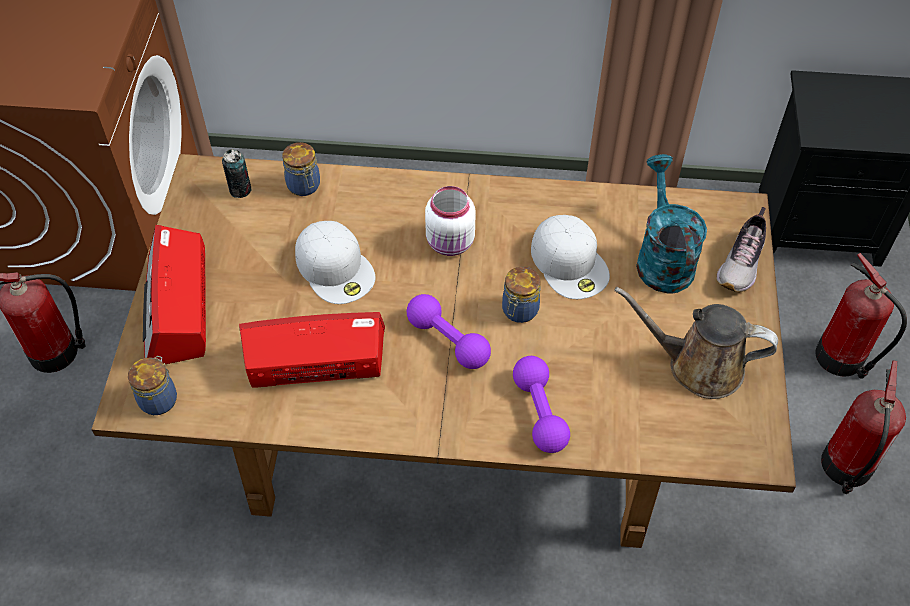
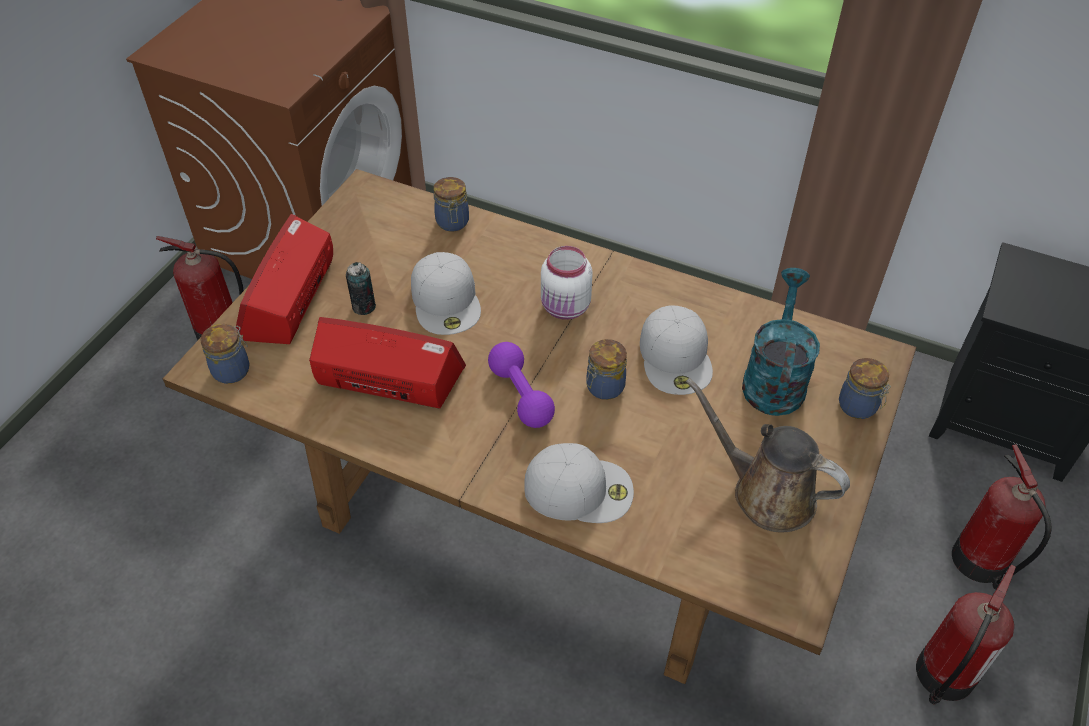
camera: 20 degrees right, 5 degrees down
can [222,149,252,198] -> can moved to [346,262,376,315]
purple dumbbell [513,356,570,453] -> white cap [524,443,634,523]
shoe [717,207,766,292] -> jar [839,358,891,419]

